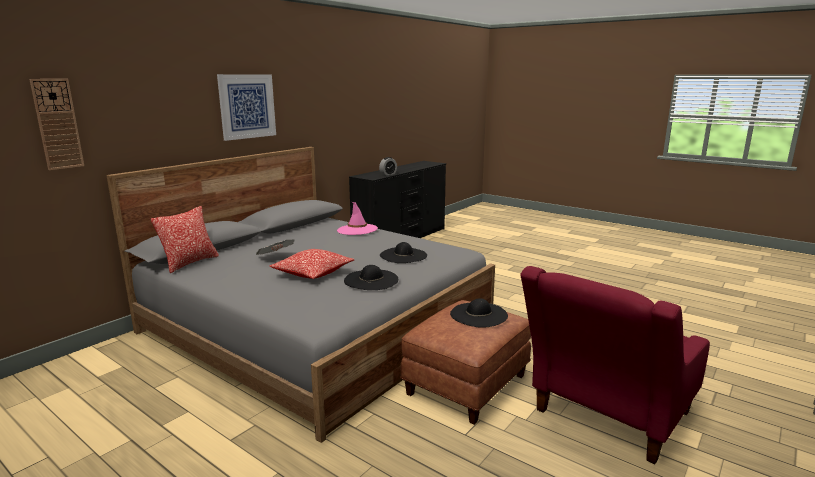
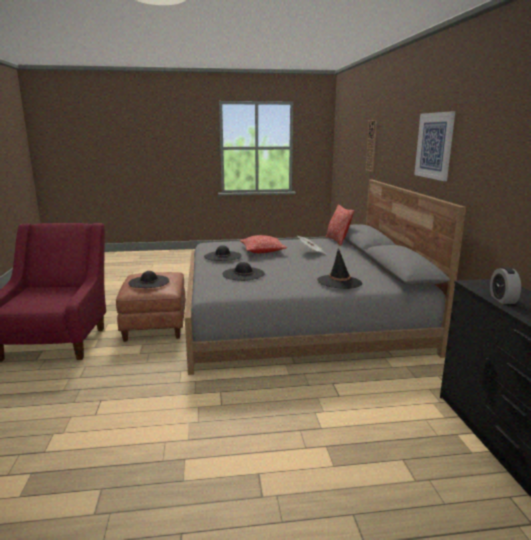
camera: 135 degrees right, 0 degrees up
pink hat [337,202,378,235] -> black hat [317,248,362,289]

